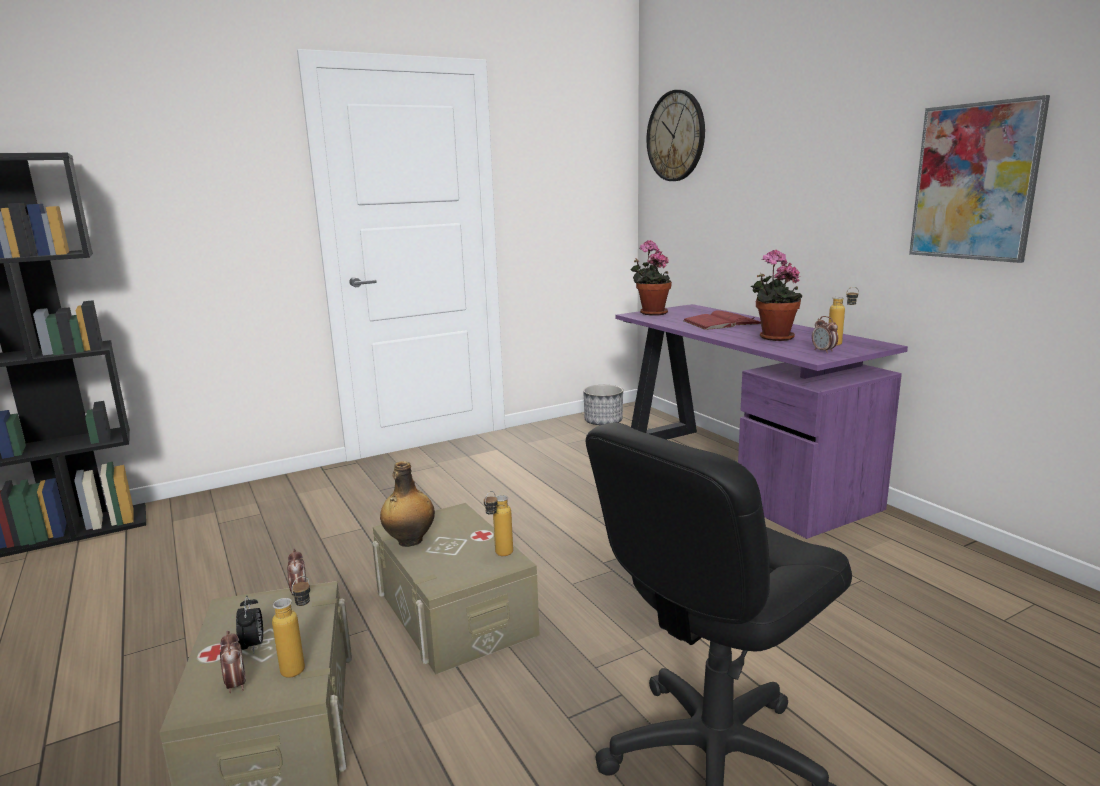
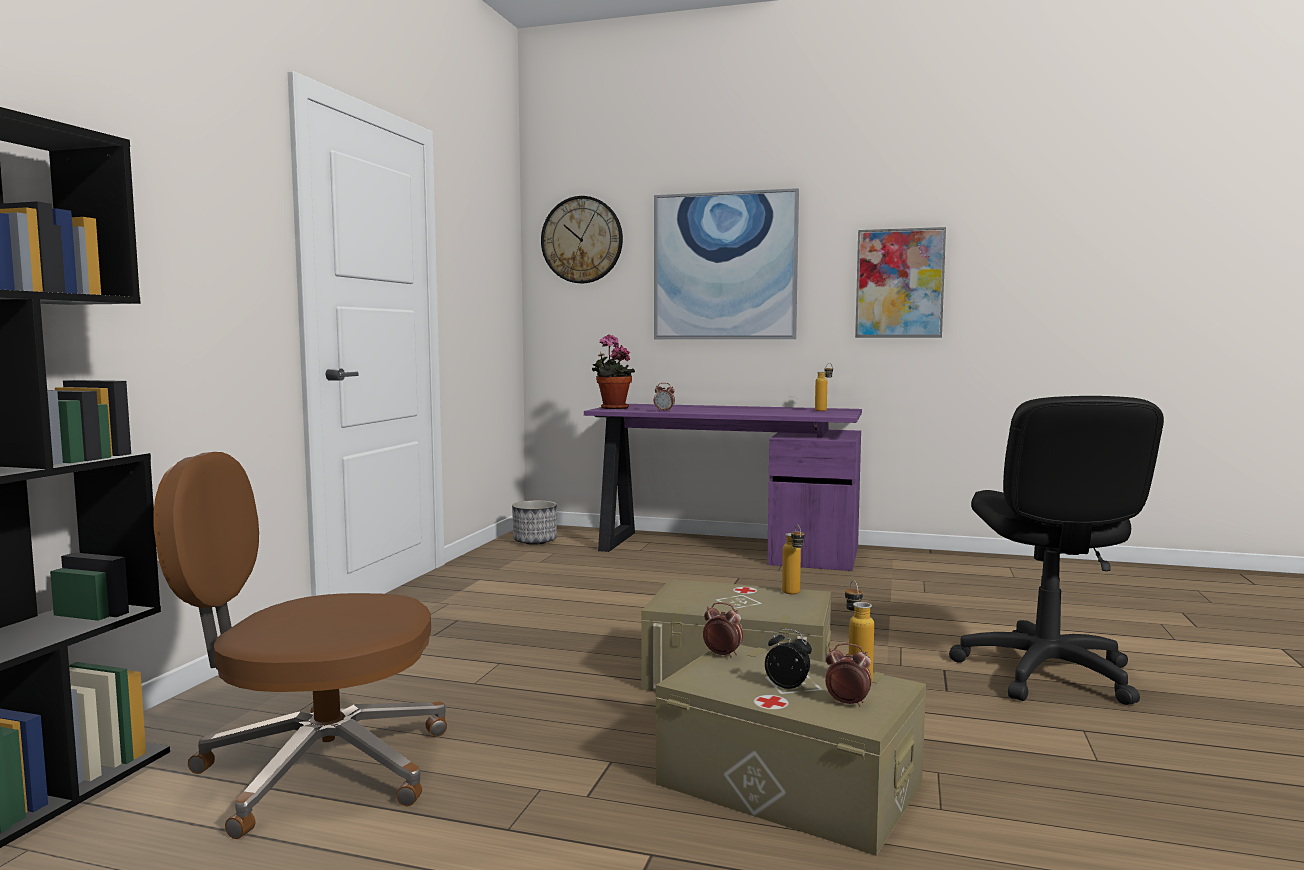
camera: 45 degrees left, 10 degrees down
bottle [380,461,435,547] -> none
red book [683,310,761,330] -> none
potted plant [751,249,802,341] -> none
alarm clock [812,316,838,353] -> alarm clock moved to [654,383,675,412]
none -> brown office chair [153,452,447,839]
none -> picture [654,188,799,339]

